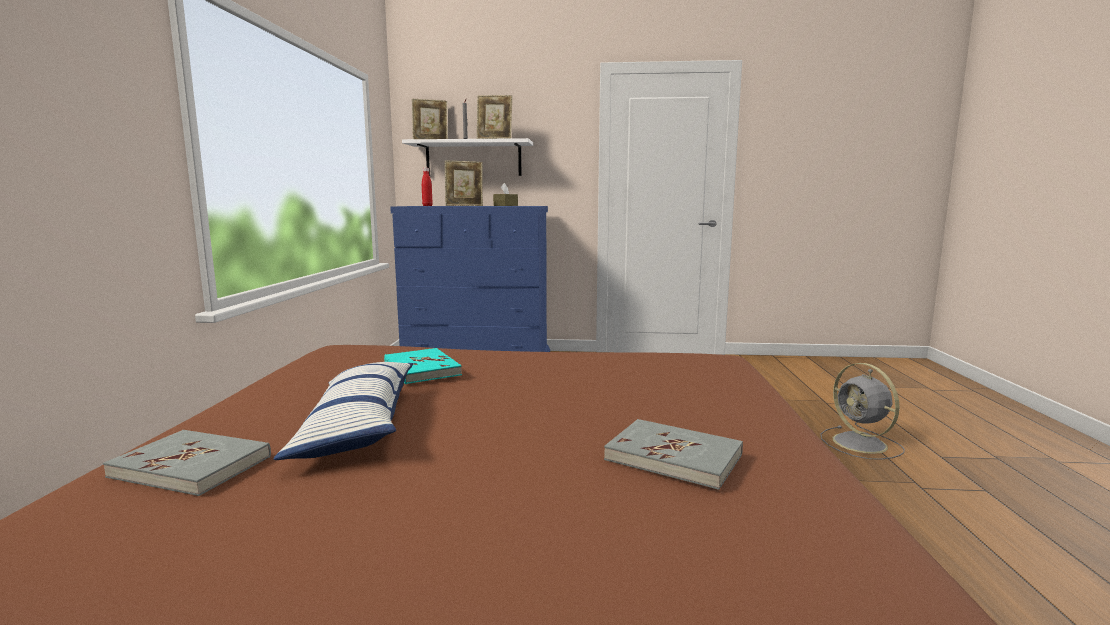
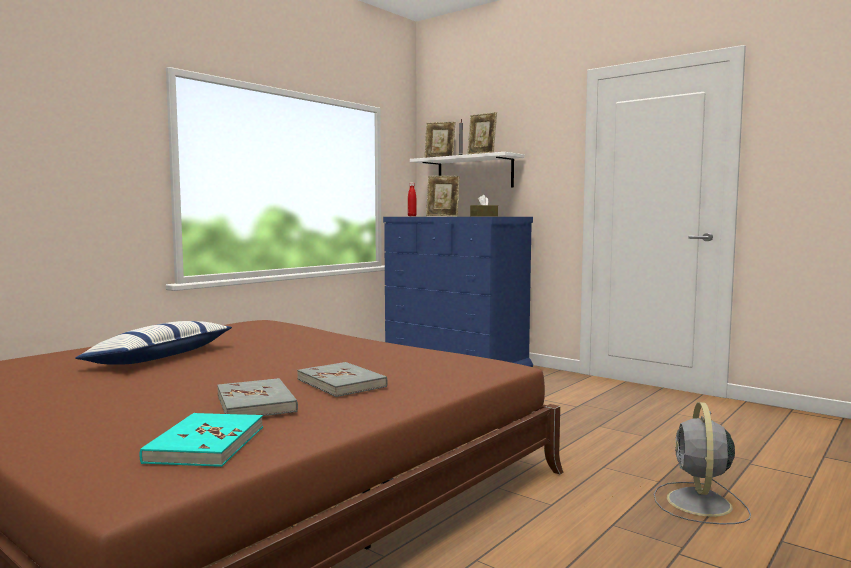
camera: 35 degrees right, 5 degrees down
grey book [103,430,271,496] -> grey book moved to [297,362,387,397]
turquoise book [384,348,462,384] -> turquoise book moved to [139,413,263,467]

